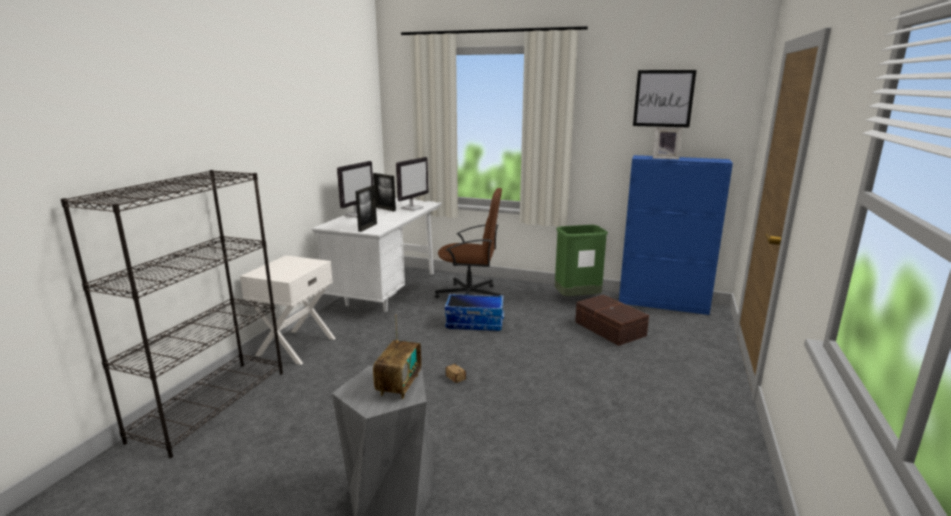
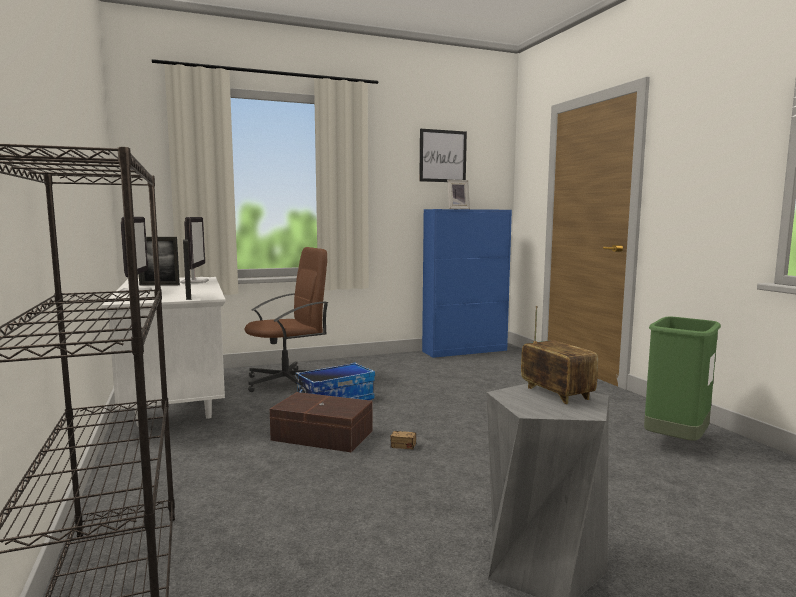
camera: 40 degrees left, 10 degrees down
white nightstand [240,255,336,365] -> none
green trash can [555,225,608,296] -> green trash can moved to [644,316,721,441]
brown storage box [575,295,649,346] -> brown storage box moved to [270,392,373,453]

